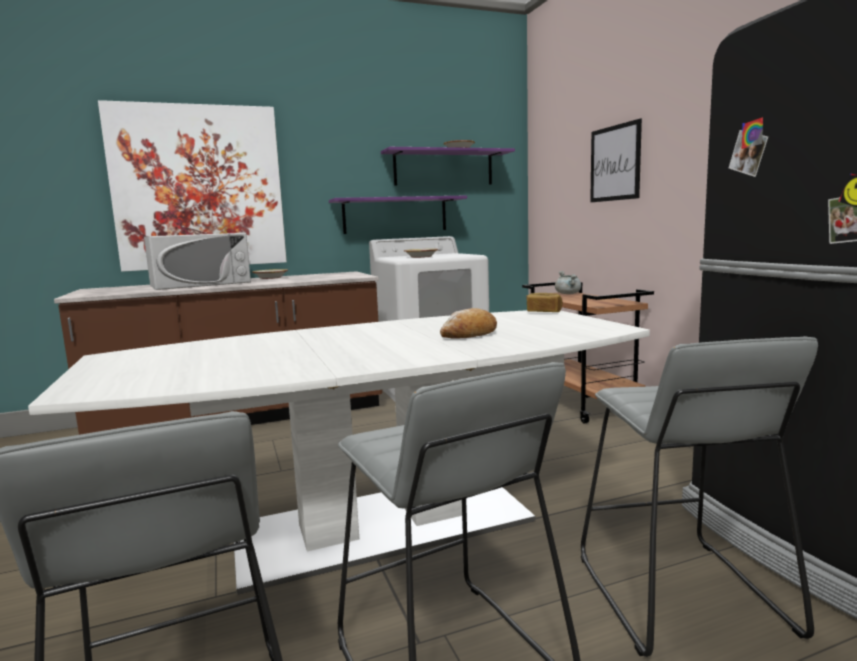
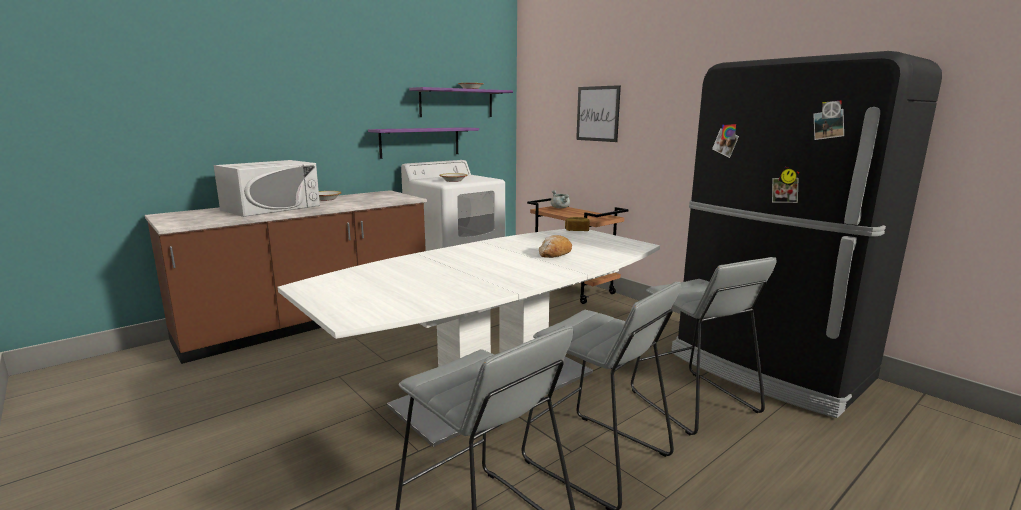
camera: 20 degrees left, 5 degrees up
picture [98,100,287,272] -> none

